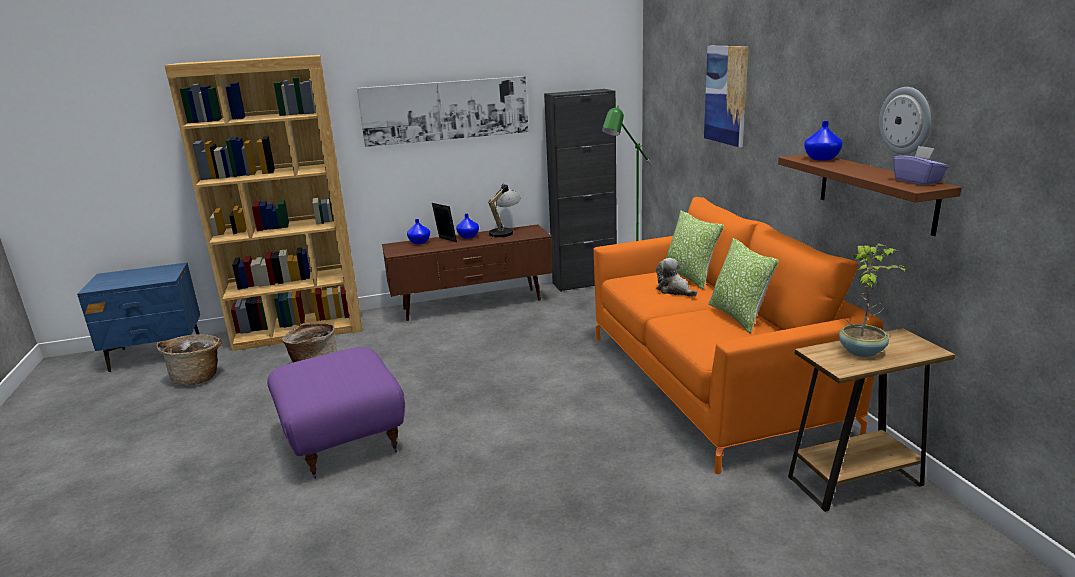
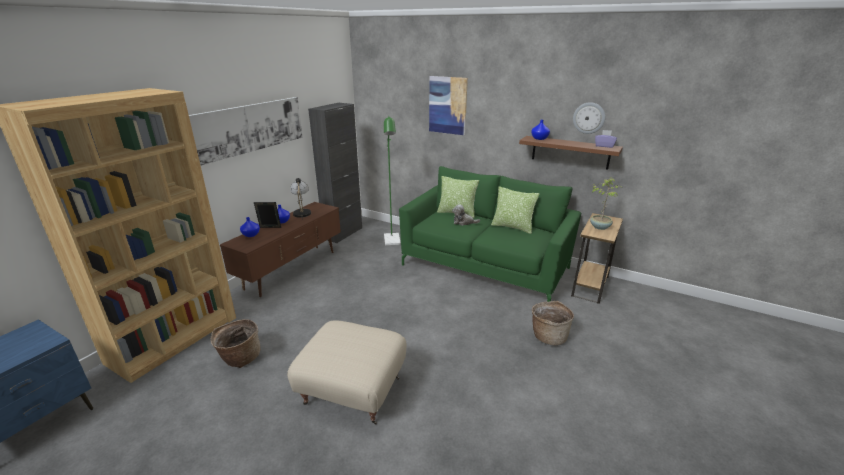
camera: 45 degrees left, 5 degrees up
basket [157,334,222,385] -> basket moved to [532,301,574,345]
purple ottoman [267,347,405,479] -> beige ottoman [287,320,406,424]
orange sofa [594,197,883,474] -> green sofa [399,166,581,302]

